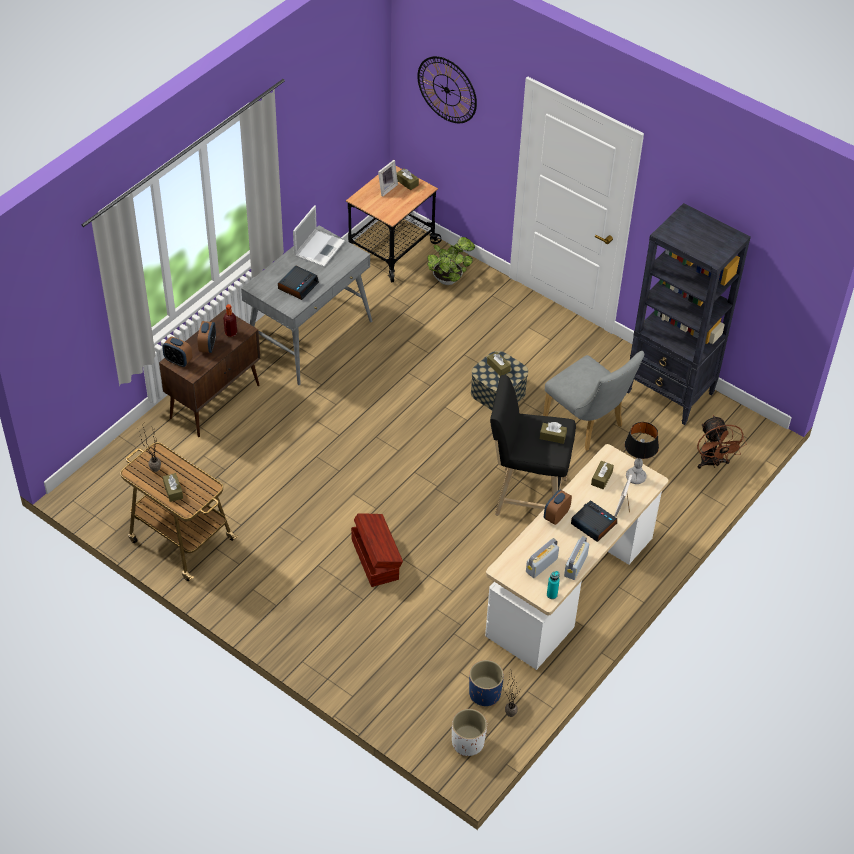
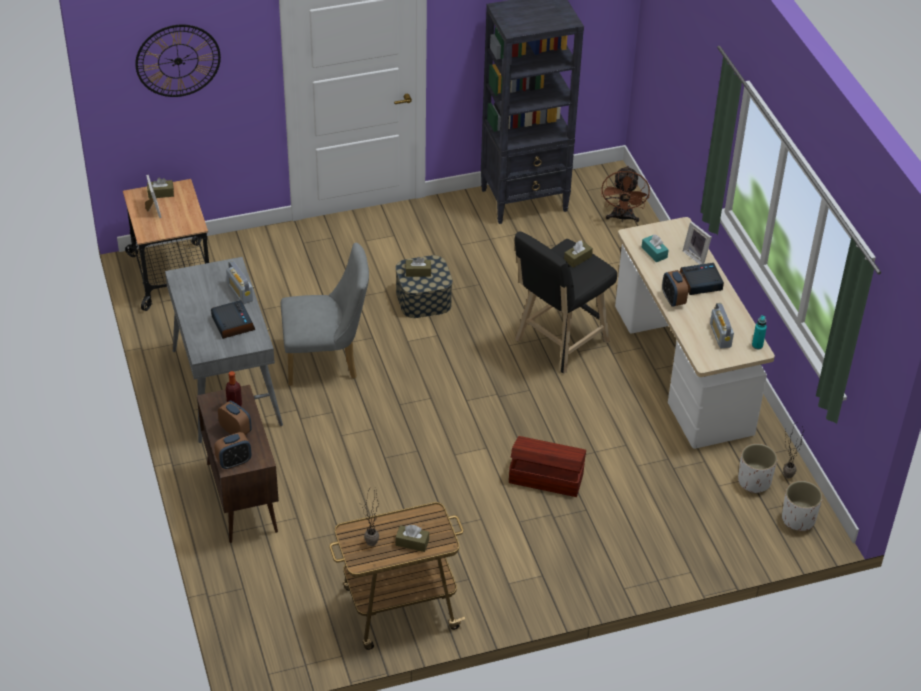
camera: 55 degrees left, 5 degrees down
laptop [293,206,345,267] -> none
potted plant [427,237,475,285] -> none
blue planter [469,660,504,706] -> white planter [738,444,777,494]
grey chair [543,351,644,451] -> grey chair moved to [281,243,369,386]
radio [564,536,589,580] -> radio moved to [226,261,253,304]
brown tissue box [591,461,614,489] -> turquoise tissue box [641,234,669,262]
table lamp [625,422,659,484] -> none
brown fan [697,415,746,469] -> brown fan turned 75 degrees clockwise [601,166,650,222]

